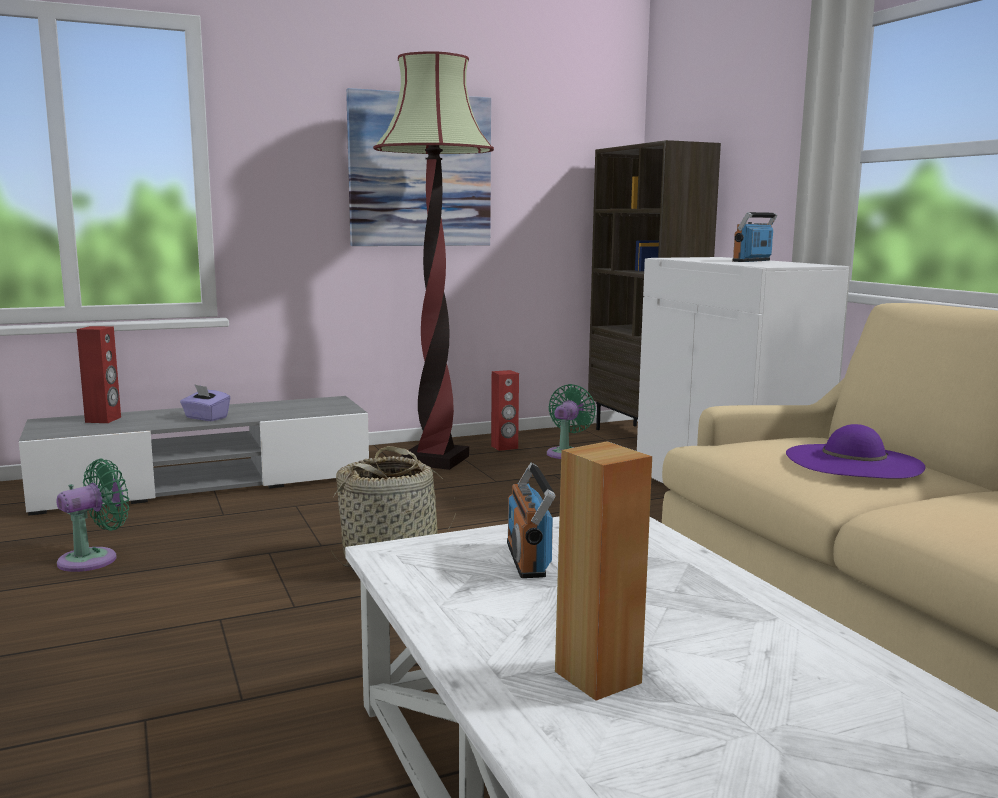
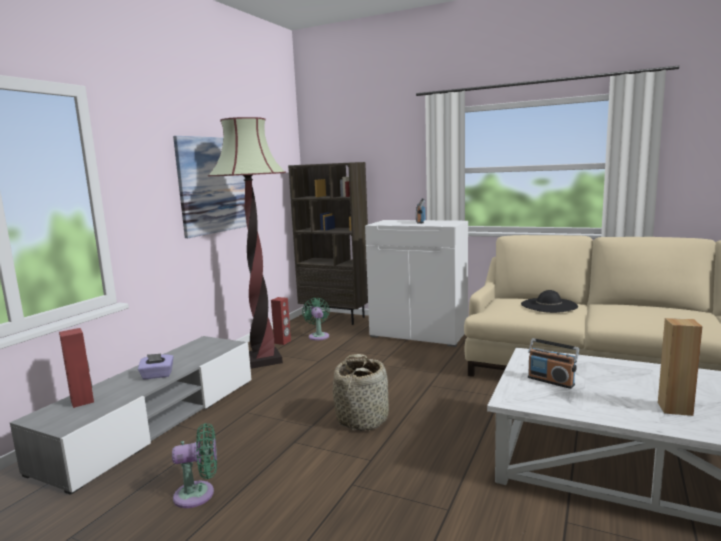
camera: 40 degrees left, 0 degrees up
green fan [57,459,129,572] -> green fan turned 75 degrees clockwise [172,423,217,508]
purple hat [786,424,926,479] -> black hat [521,290,578,313]

